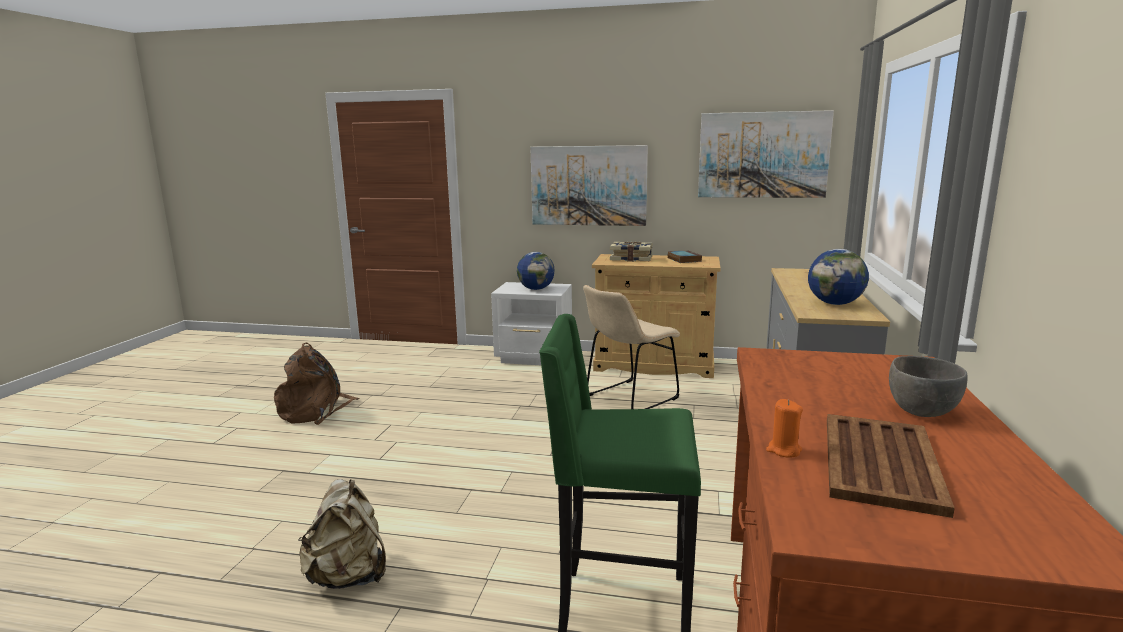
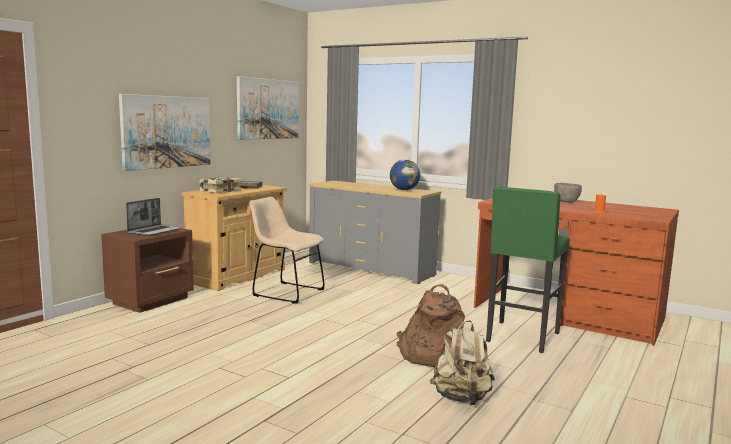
camera: 70 degrees left, 5 degrees down
brown backpack [274,342,360,425] -> brown backpack moved to [396,284,465,367]
white nightstand [491,282,572,365] -> brown nightstand [101,224,194,313]
globe [517,252,555,290] -> laptop [126,198,181,236]
beige chair [583,285,680,409] -> beige chair turned 135 degrees clockwise [249,197,324,304]
brown tray [827,414,955,518] -> none

